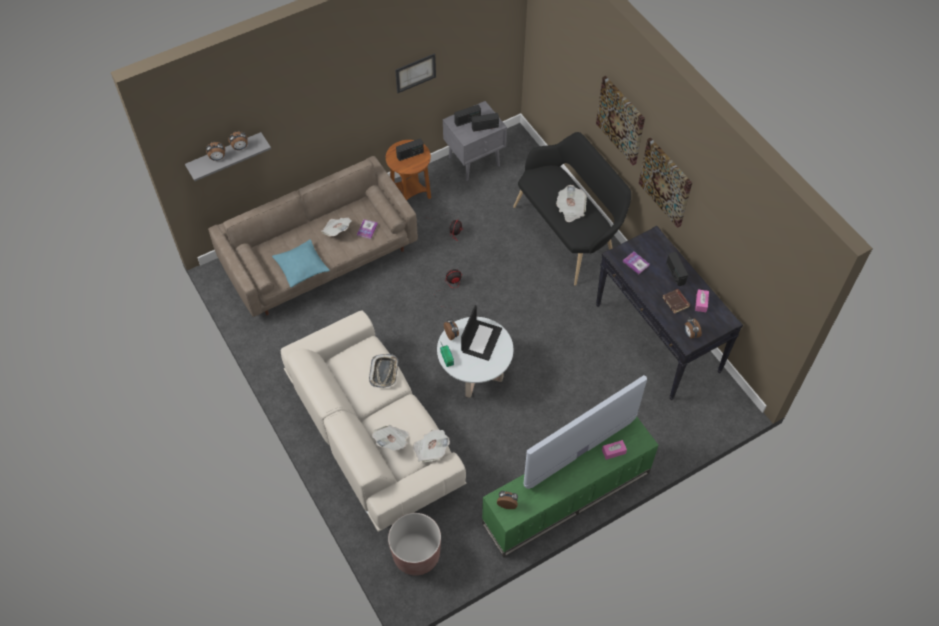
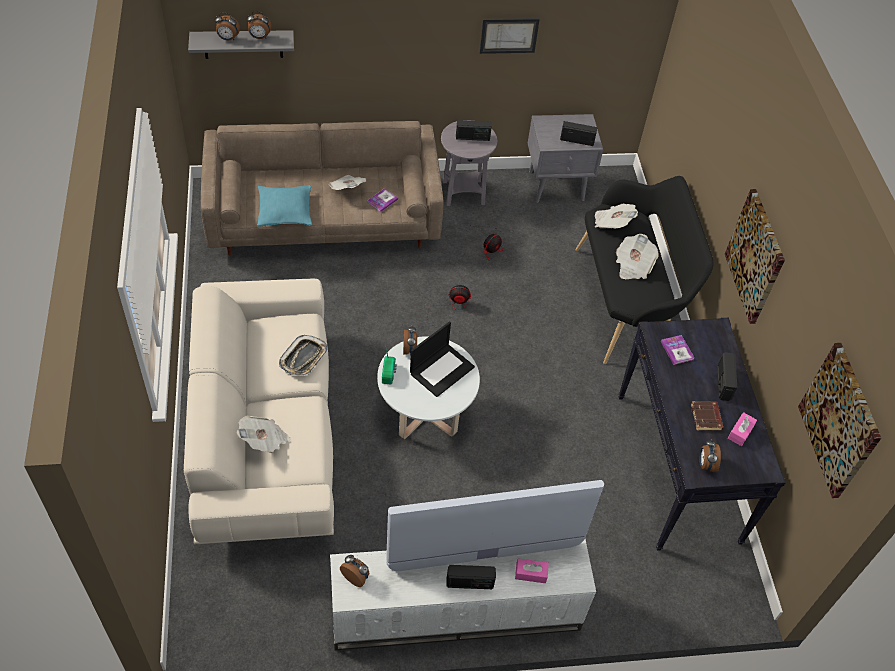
camera: 20 degrees right, 5 degrees down
brown side table [386,140,431,200] -> grey side table [441,120,497,206]
brown planter [388,513,441,575] -> none
newspaper [413,430,450,462] -> newspaper moved to [595,204,638,229]
radio [454,105,481,126] -> radio moved to [446,565,496,589]
green tv stand [482,417,658,557] -> white tv stand [330,539,596,650]
picture [596,76,645,165] -> picture moved to [798,343,881,498]

